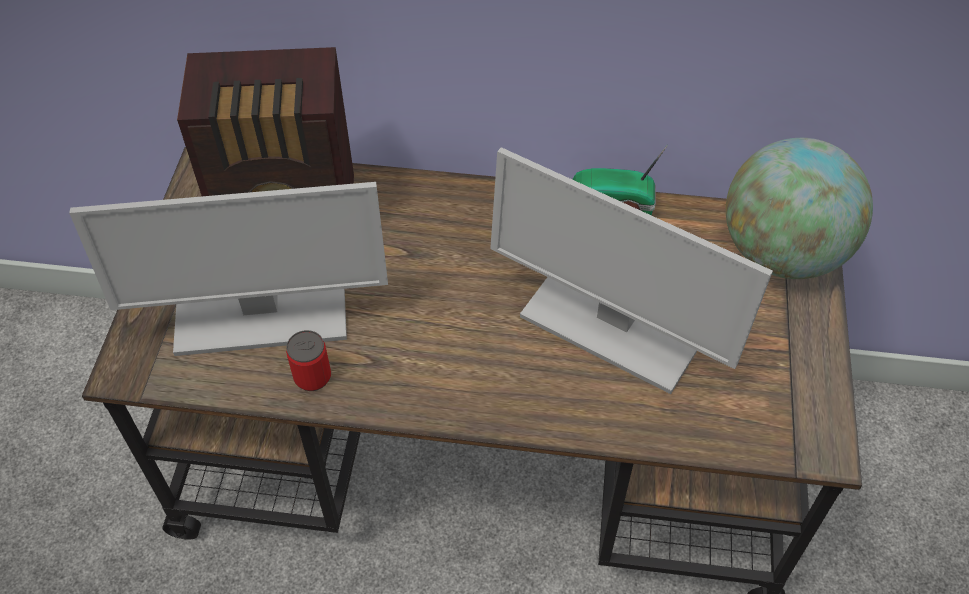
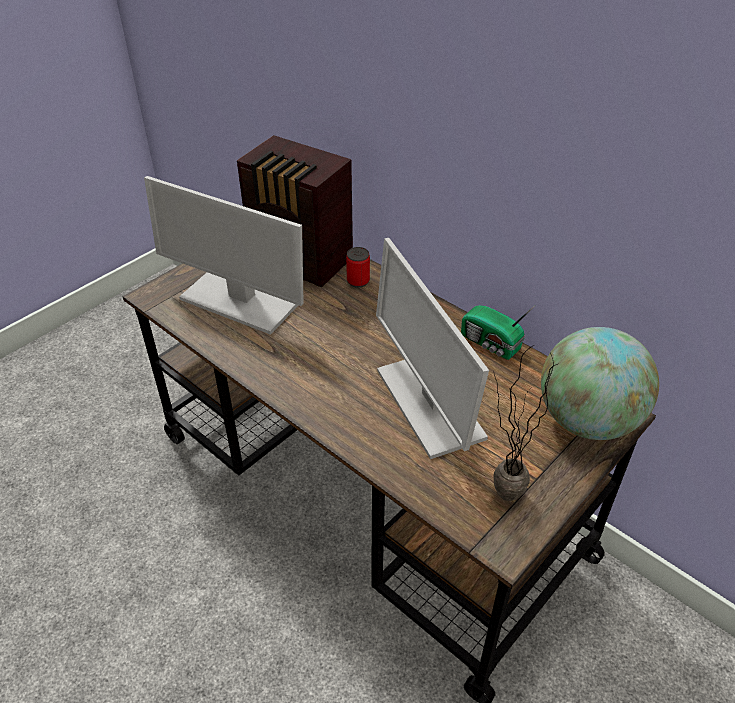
camera: 35 degrees right, 10 degrees down
can [286,330,331,391] -> can moved to [346,247,370,288]
none -> potted plant [494,345,557,501]

